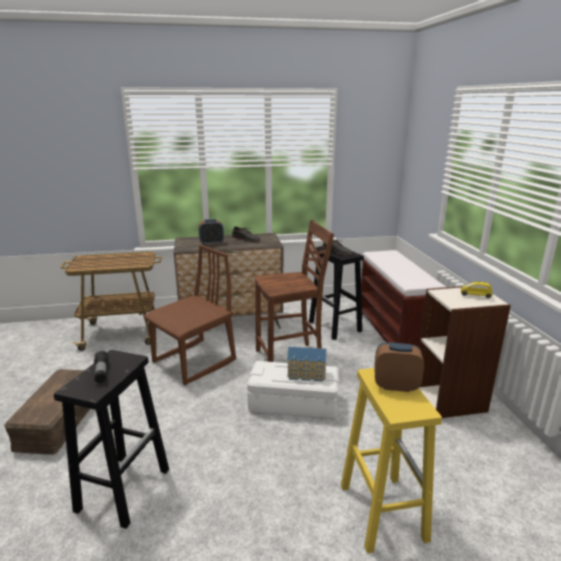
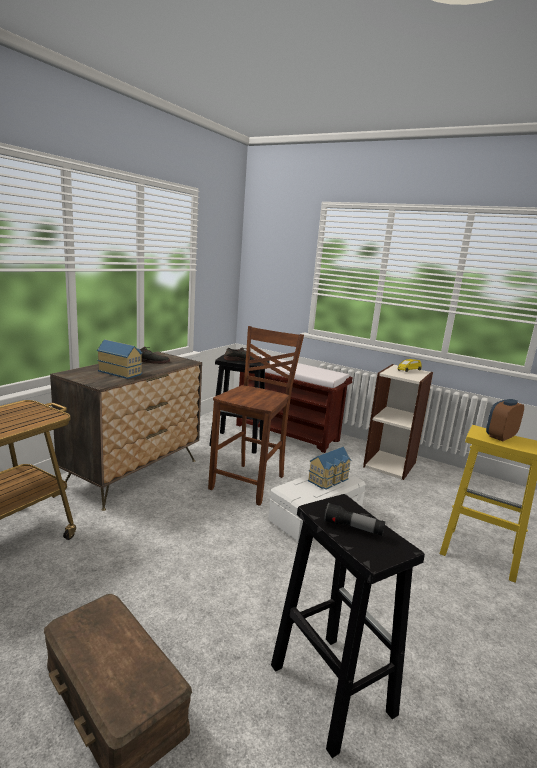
camera: 50 degrees left, 5 degrees down
brown chair [144,245,236,385] -> none
alarm clock [198,219,224,246] -> toy house [97,339,142,379]

